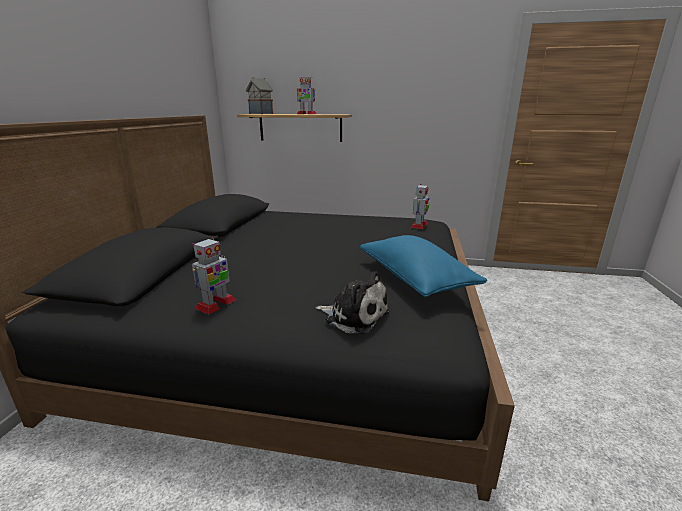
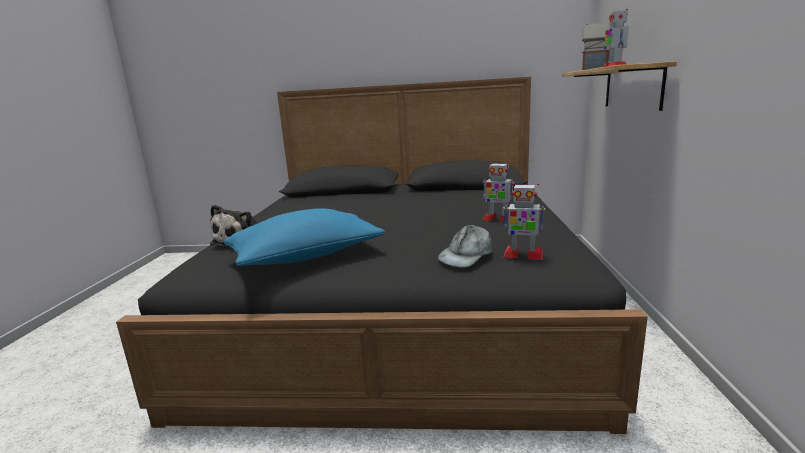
camera: 85 degrees right, 5 degrees down
toy robot [192,237,236,315] -> toy robot moved to [482,162,514,222]
none -> grey cap [438,225,492,268]

